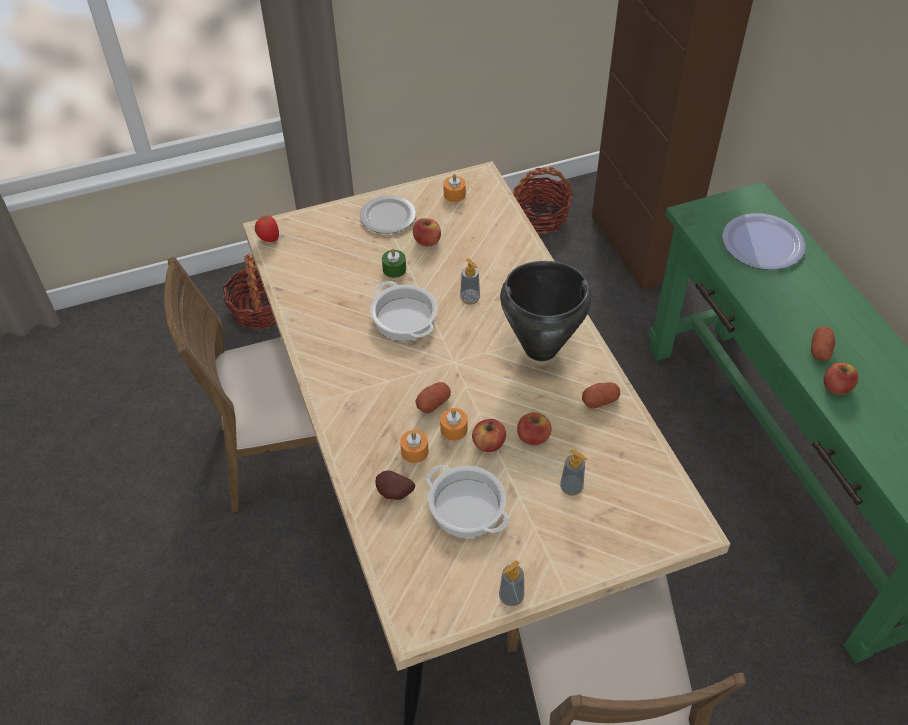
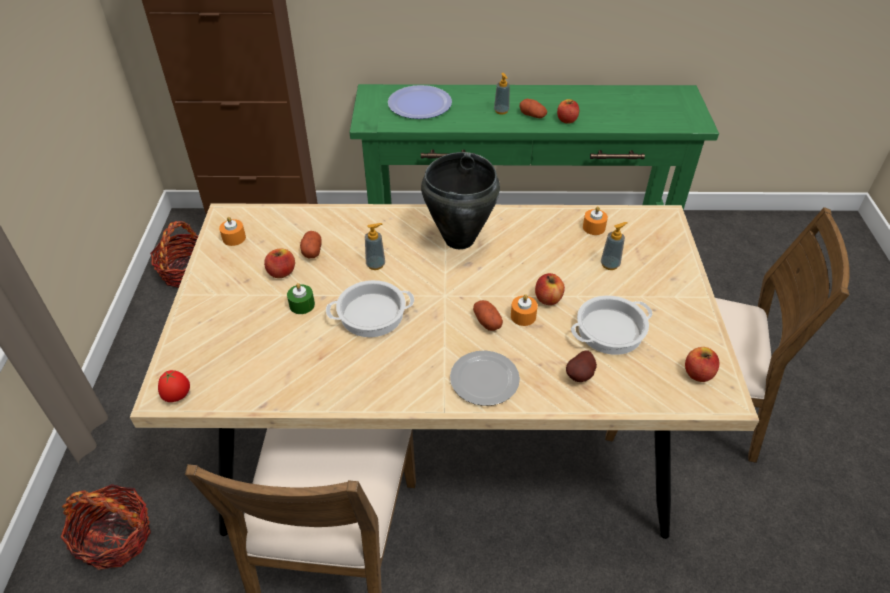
camera: 70 degrees left, 5 degrees down
plate [360,195,416,234] -> plate moved to [450,350,520,406]
orange candle [400,430,429,463] -> orange candle moved to [583,206,608,235]
soap dispenser [499,561,524,606] -> soap dispenser moved to [494,73,510,114]
apple [517,412,551,445] -> apple moved to [685,347,719,382]
potato [582,382,620,409] -> potato moved to [300,231,322,258]

